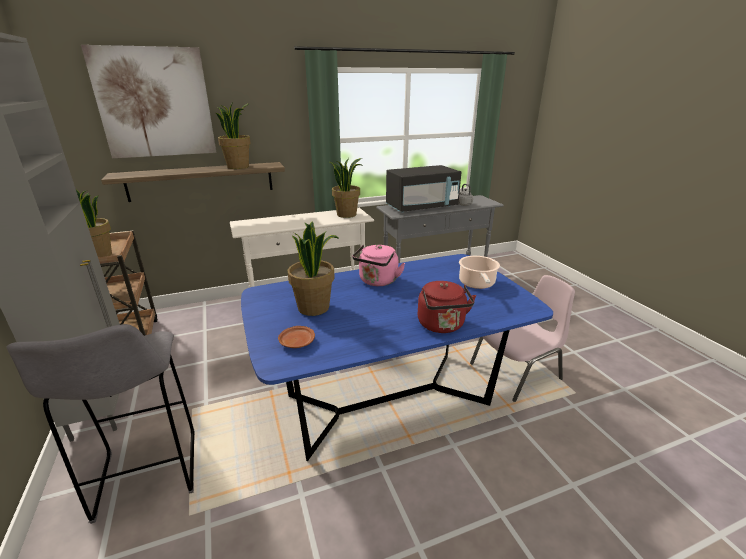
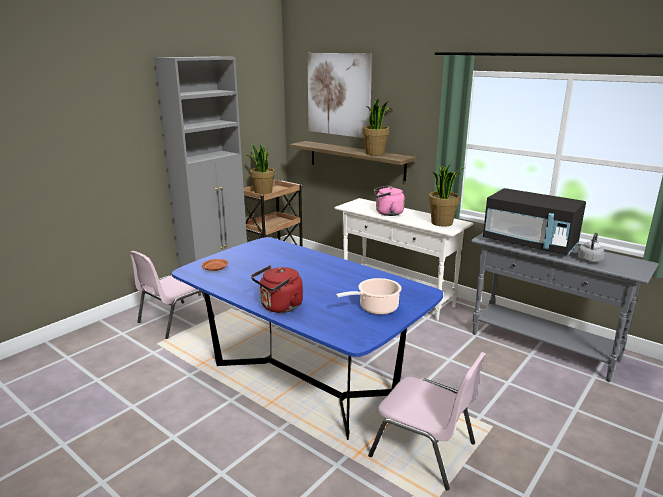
camera: 60 degrees right, 5 degrees down
grey stool [7,324,195,524] -> pink chair [130,251,215,339]
potted plant [288,221,339,316] -> none
pink kettle [352,245,405,286] -> pink kettle moved to [374,185,405,216]

